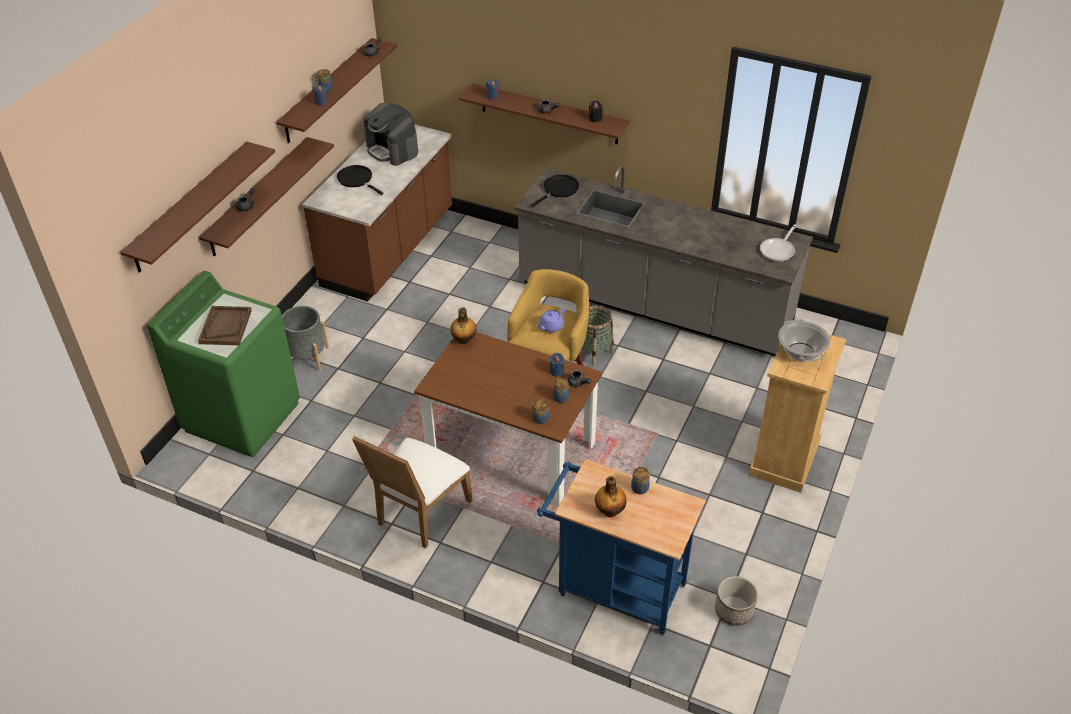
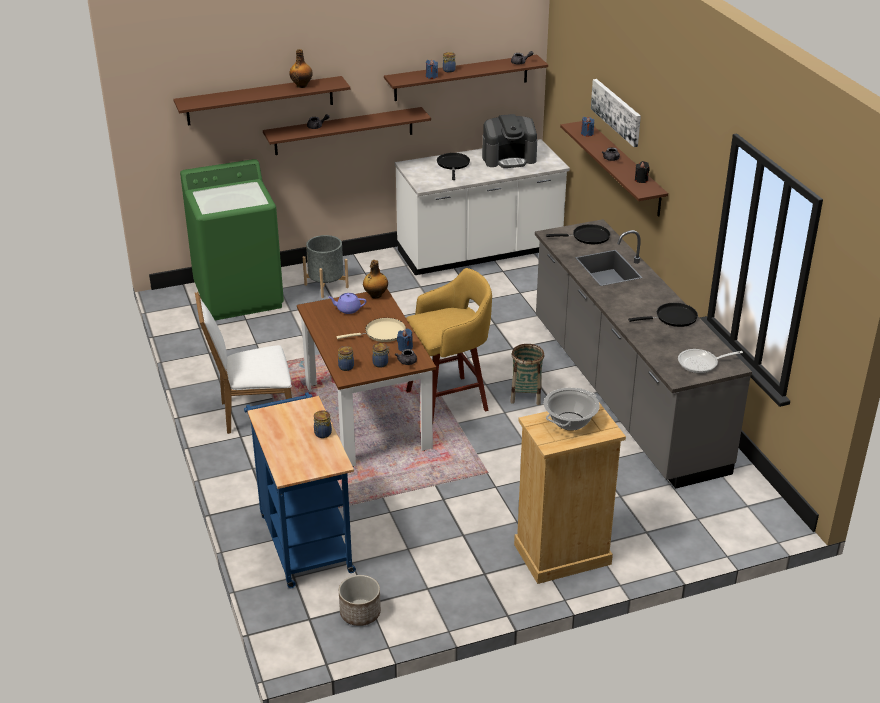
camera: 45 degrees right, 10 degrees down
brown tray [198,306,252,345] -> none
brown counter [302,125,452,302] -> white counter [395,139,570,275]
coffee machine [364,103,418,166] -> coffee machine turned 105 degrees counterclockwise [482,114,537,168]
purple teapot [536,309,565,332] -> purple teapot moved to [329,293,366,314]
bottle [595,476,626,517] -> bottle moved to [289,49,313,88]
none -> beige frying pan [337,318,406,342]
none -> picture [591,79,641,147]
none -> black frying pan [628,303,698,327]

